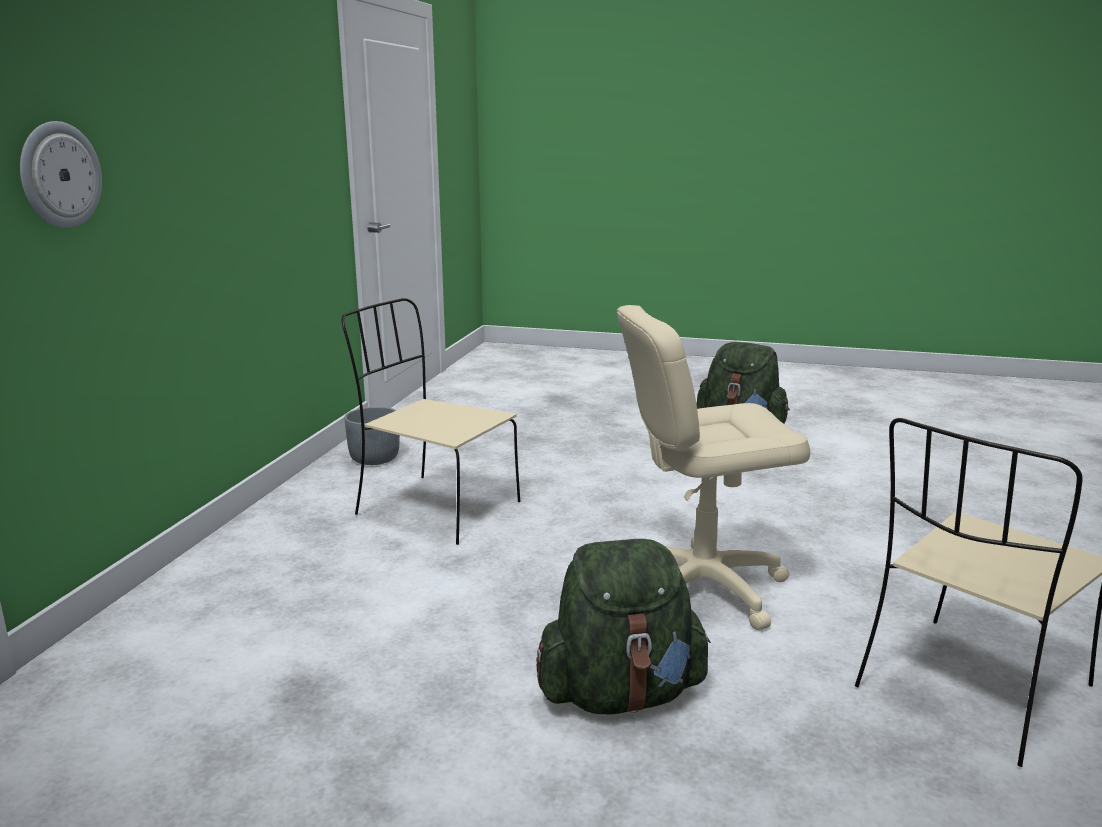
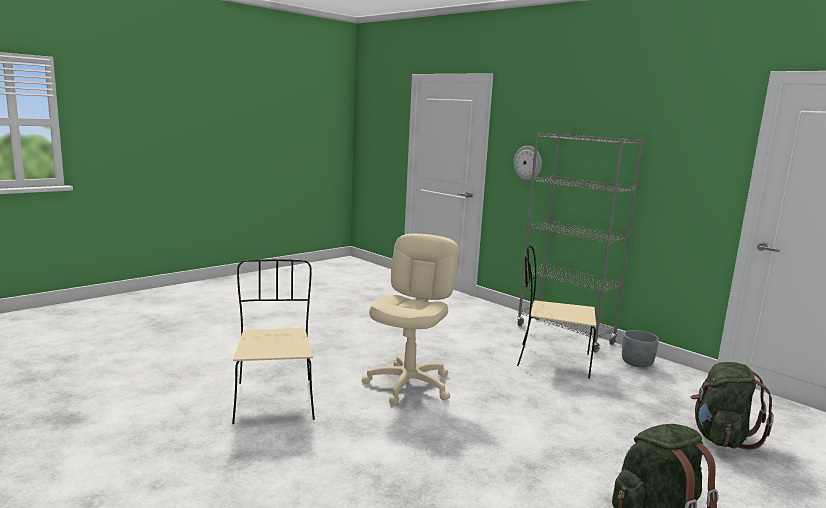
camera: 120 degrees right, 5 degrees down
beige chair [342,298,520,545] -> beige chair turned 135 degrees counterclockwise [517,246,596,378]
green backpack [536,539,711,715] -> green backpack moved to [691,362,774,450]
none -> grey bookcase [517,132,643,353]

